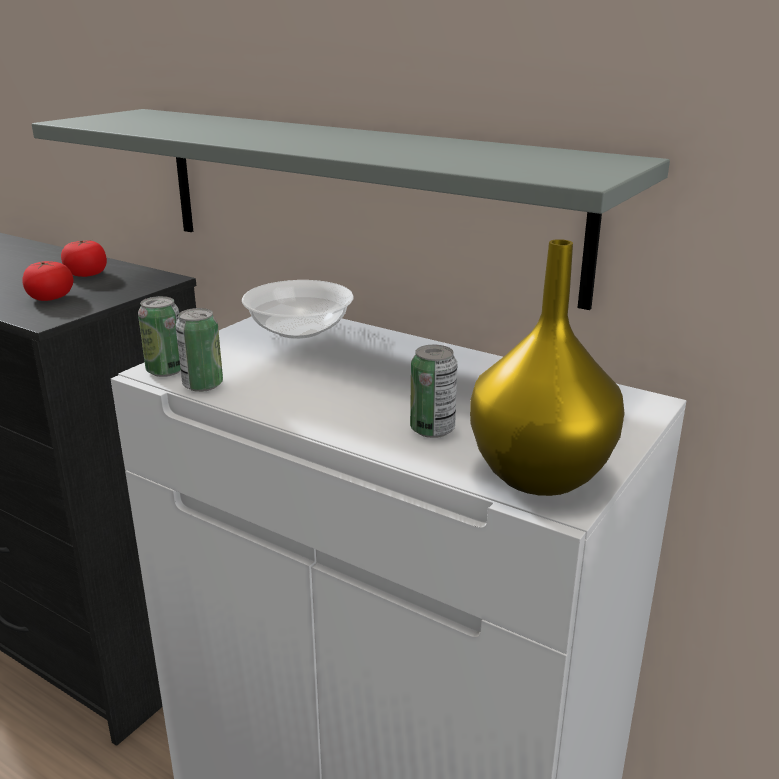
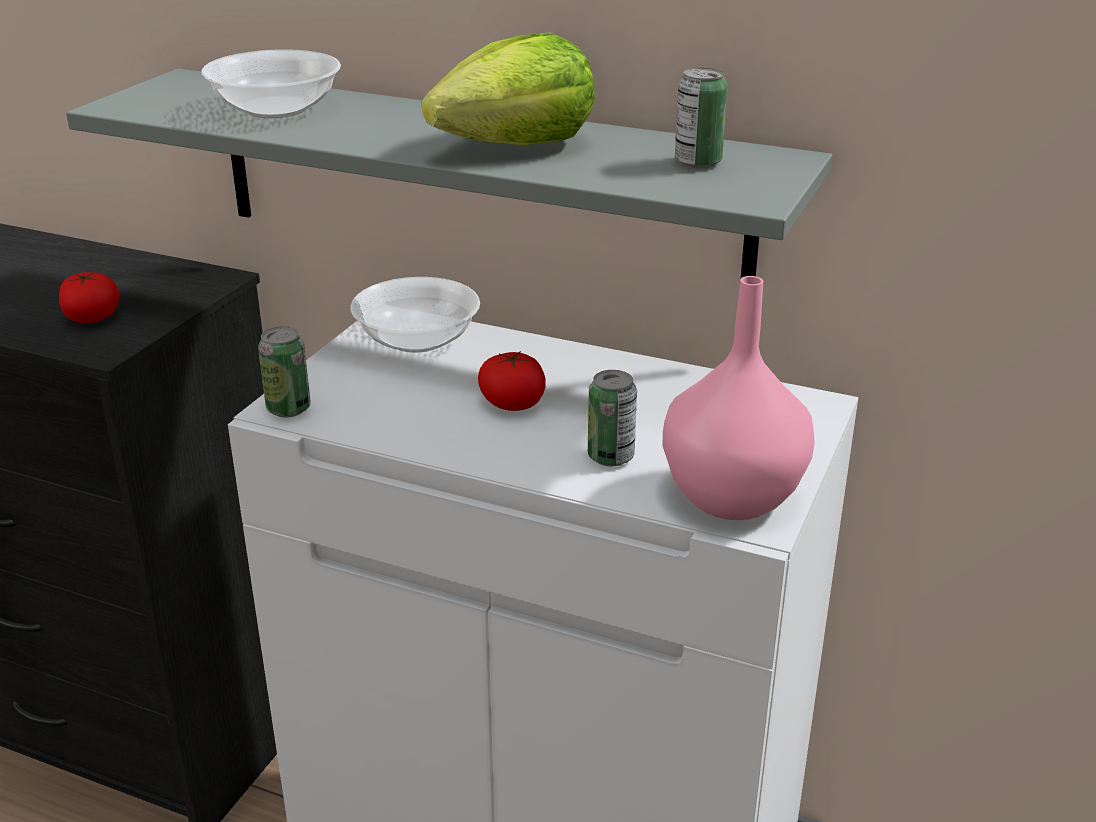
camera: 10 degrees left, 5 degrees up
tomato [61,240,107,277] -> tomato moved to [478,351,546,411]
can [175,308,223,392] -> can moved to [675,68,727,169]
yellow vase [470,239,625,496] -> pink vase [662,276,815,520]
none -> bowl [201,49,341,119]
none -> lettuce [422,33,595,145]

